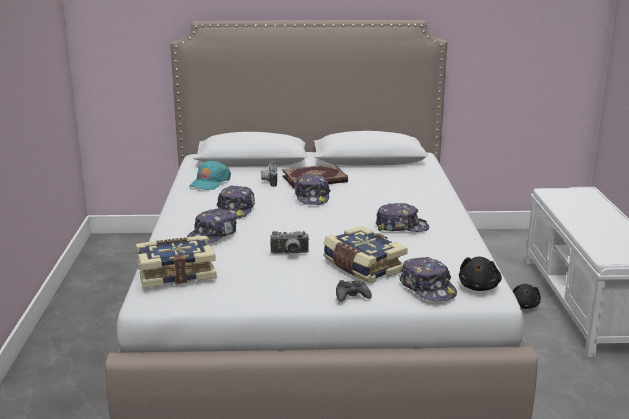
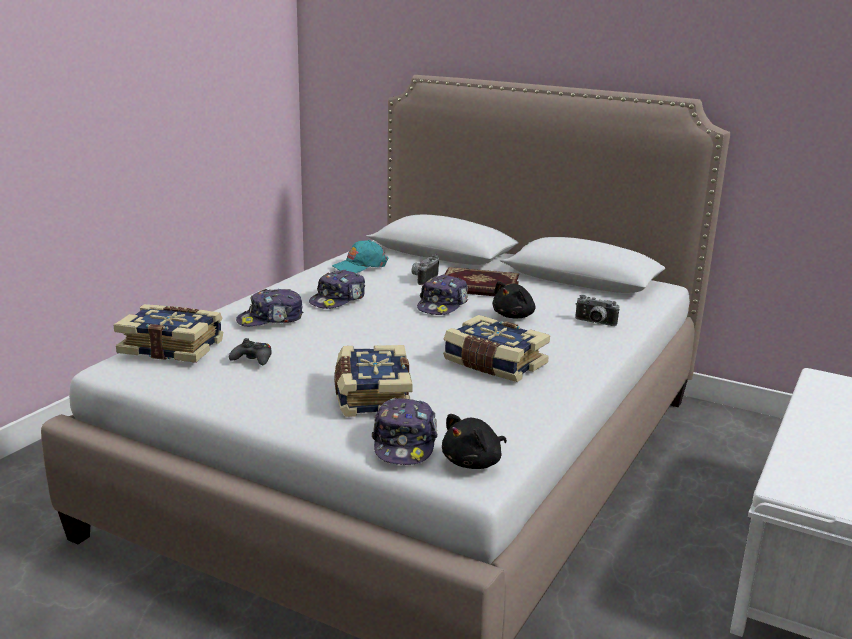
camera: 30 degrees right, 0 degrees up
camera [270,231,309,254] -> camera moved to [575,295,620,326]
black game controller [336,280,372,302] -> black game controller moved to [229,338,272,365]
cap [376,203,429,232] -> book [443,315,550,382]
black plush toy [513,284,541,309] -> black plush toy moved to [492,281,535,318]

